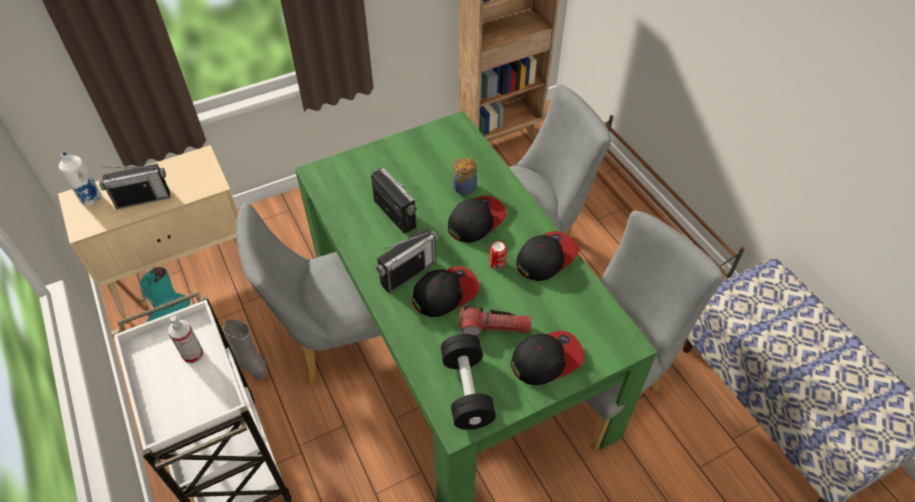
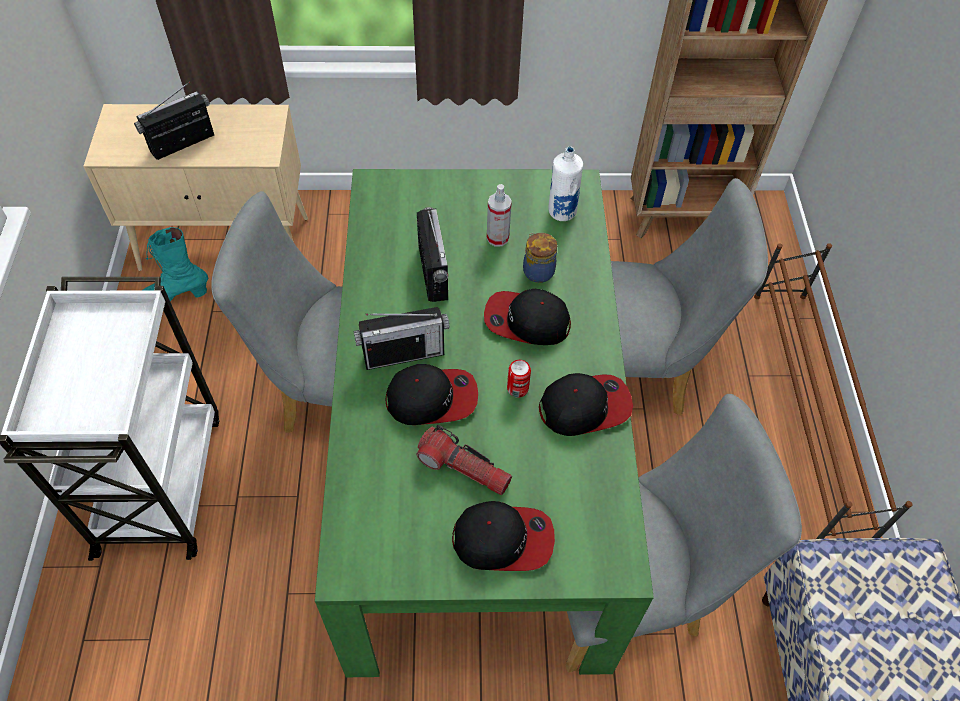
camera: 25 degrees right, 5 degrees up
white bottle [59,151,102,206] -> white bottle moved to [549,146,583,221]
radio [99,164,170,209] -> radio turned 135 degrees clockwise [134,81,214,160]
spray bottle [168,316,203,364] -> spray bottle moved to [487,184,512,247]
grey boot [221,320,266,380] -> none
black dumbbell [441,334,496,430] -> none
cap [448,196,507,243] -> cap turned 150 degrees counterclockwise [484,289,571,345]

